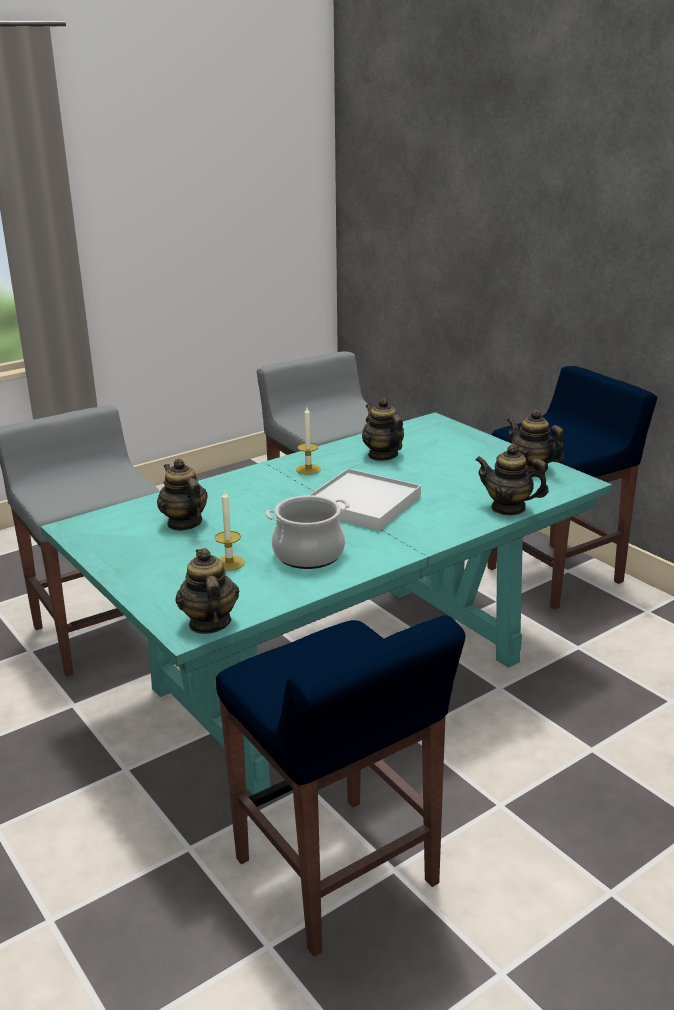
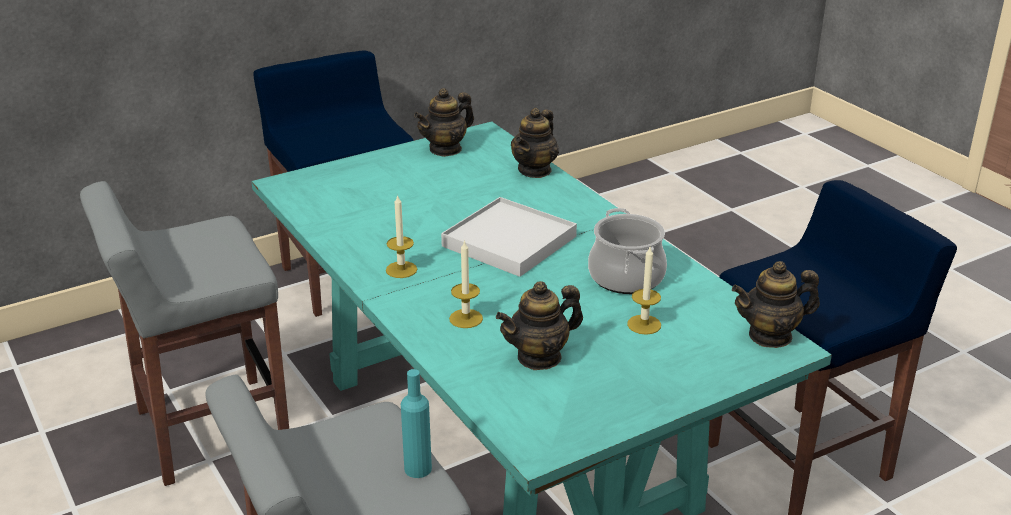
camera: 85 degrees left, 5 degrees up
teapot [362,398,404,461] -> none
none -> turquoise bottle [401,369,432,478]
none -> candle [449,240,483,328]

